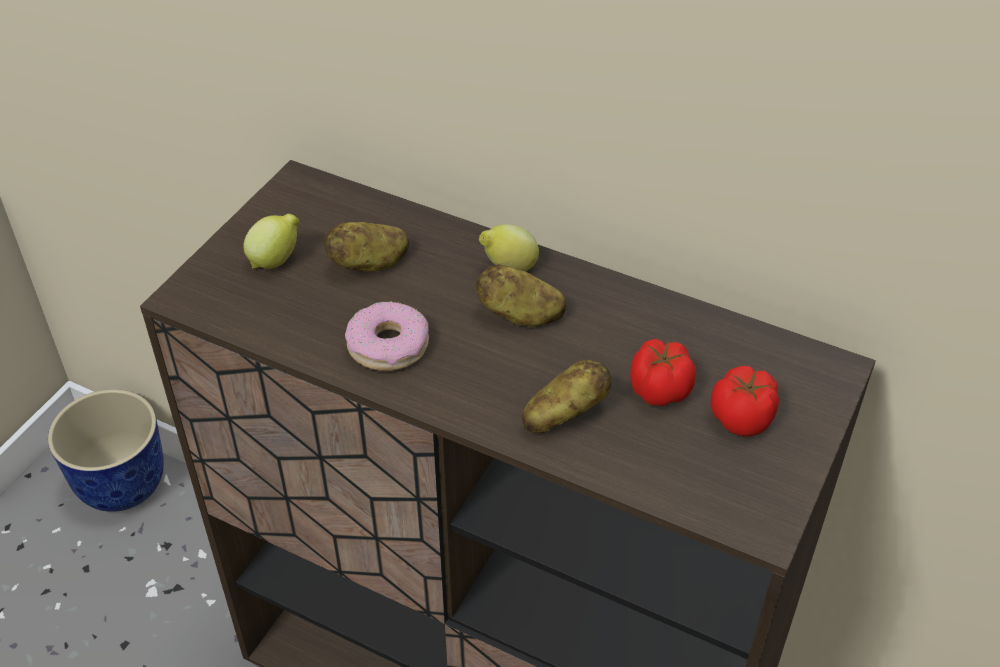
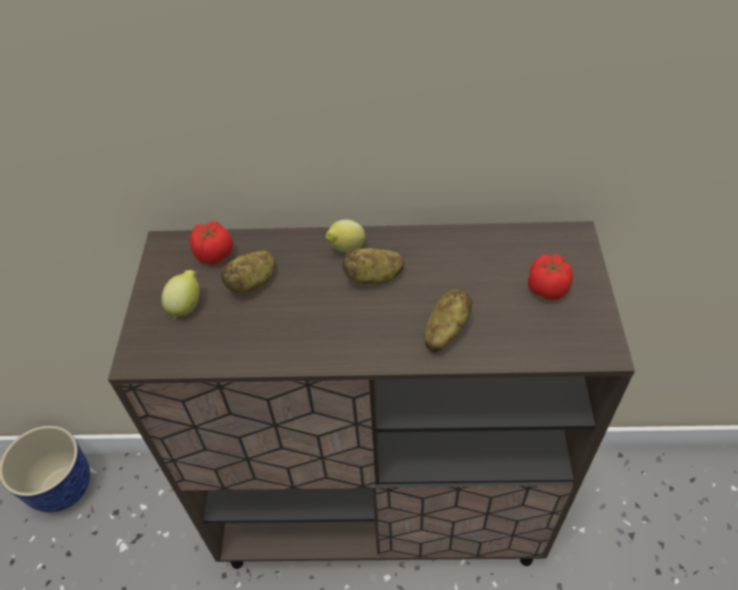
camera: 25 degrees left, 5 degrees up
donut [345,302,429,371] -> none
tomato [630,339,696,406] -> tomato moved to [190,222,233,265]

